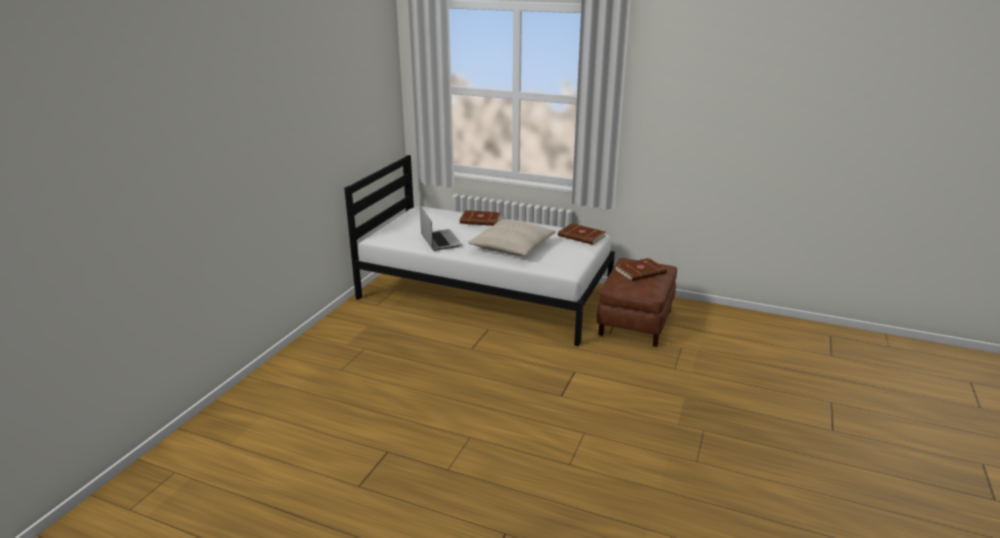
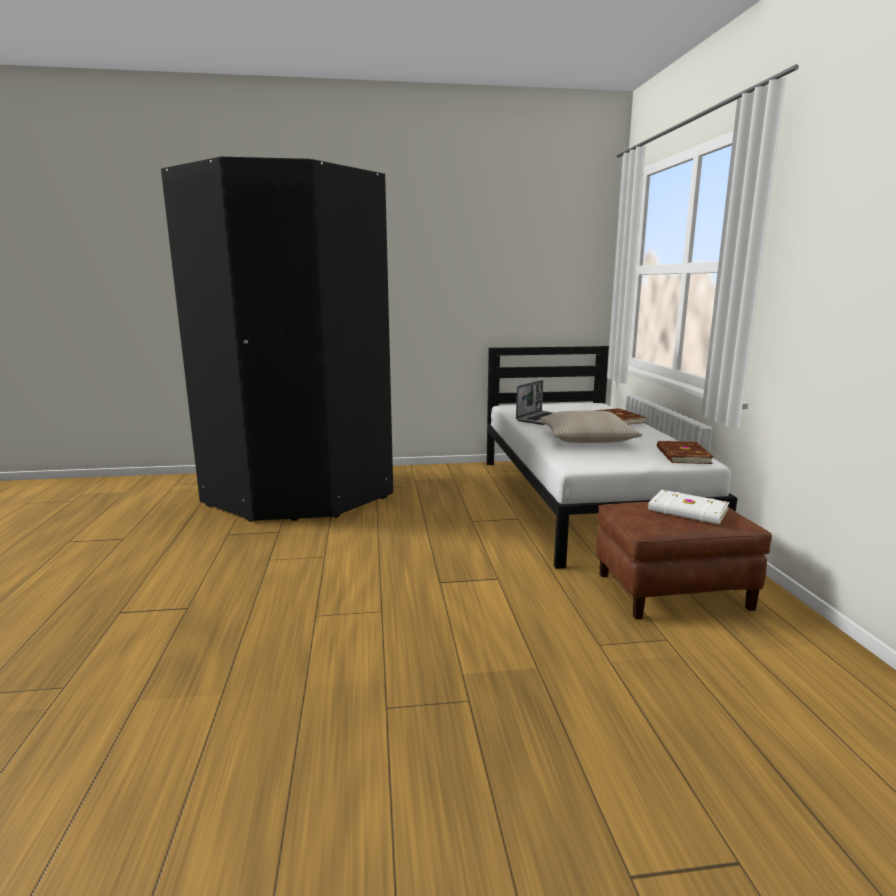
camera: 60 degrees right, 10 degrees down
brown book [615,258,667,281] -> white book [648,490,729,524]
none -> black wardrobe [161,157,393,522]

